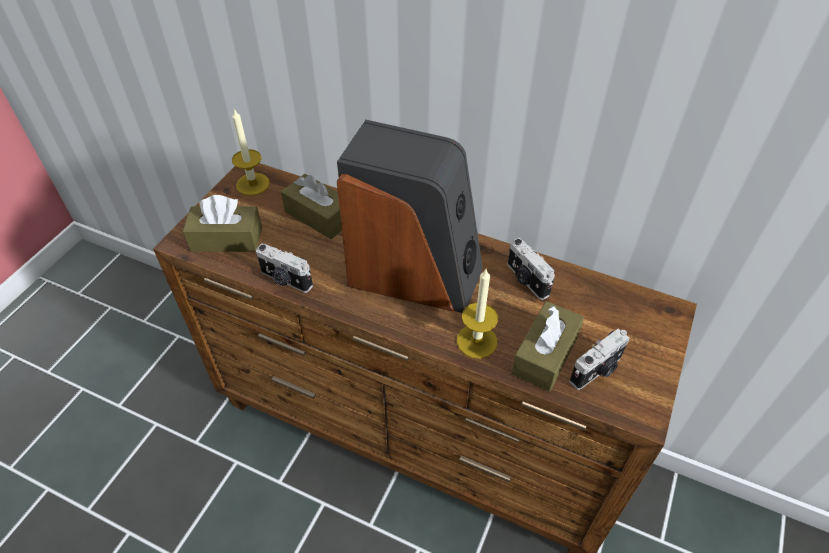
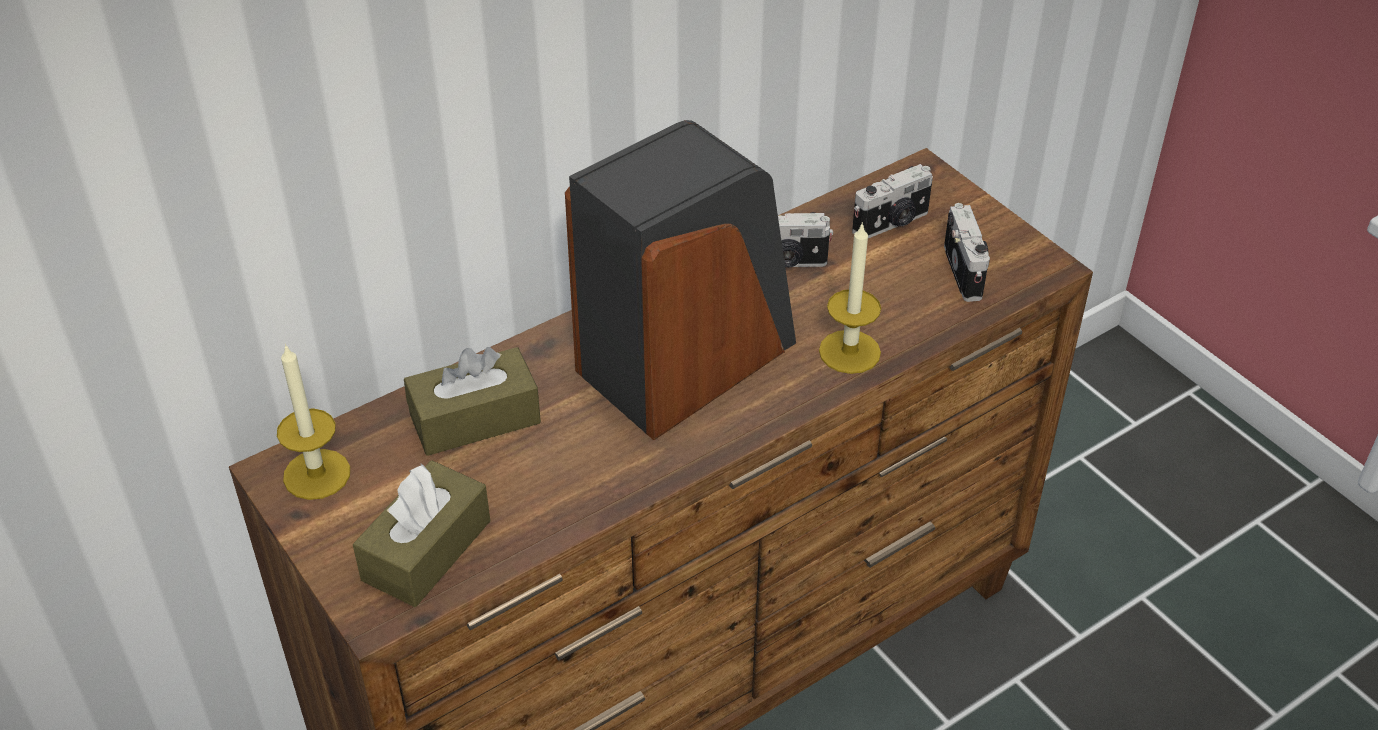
camera: 60 degrees left, 5 degrees down
camera [256,243,313,293] -> camera moved to [852,164,933,238]
brown tissue box [511,301,584,392] -> none

